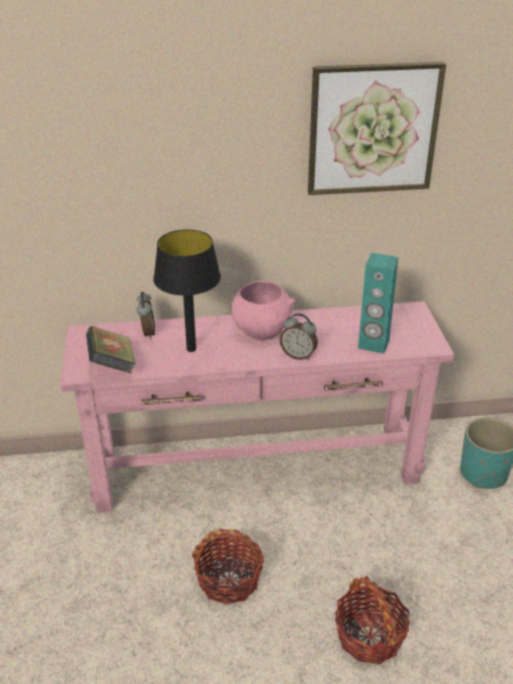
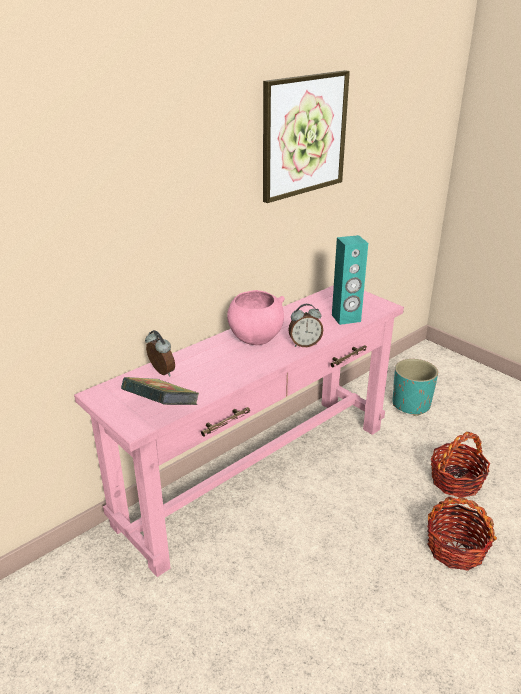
camera: 35 degrees left, 5 degrees down
black table lamp [153,229,221,352] -> none
basket [192,529,264,605] -> basket moved to [431,432,490,497]

